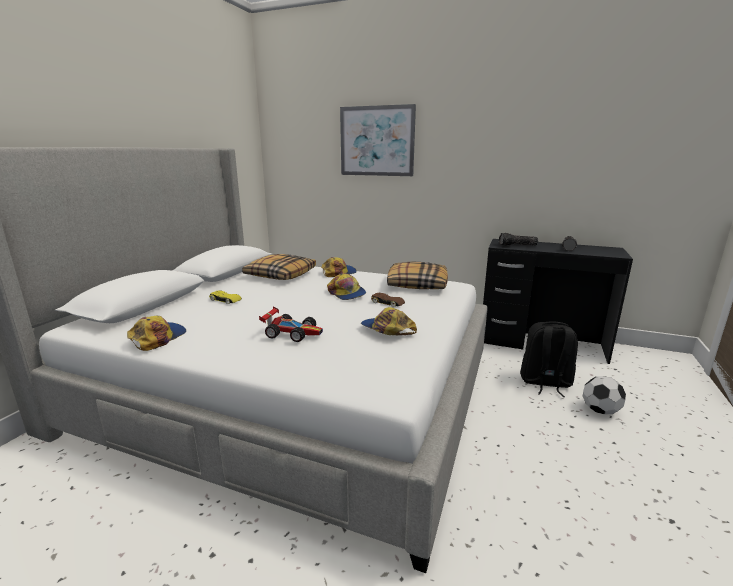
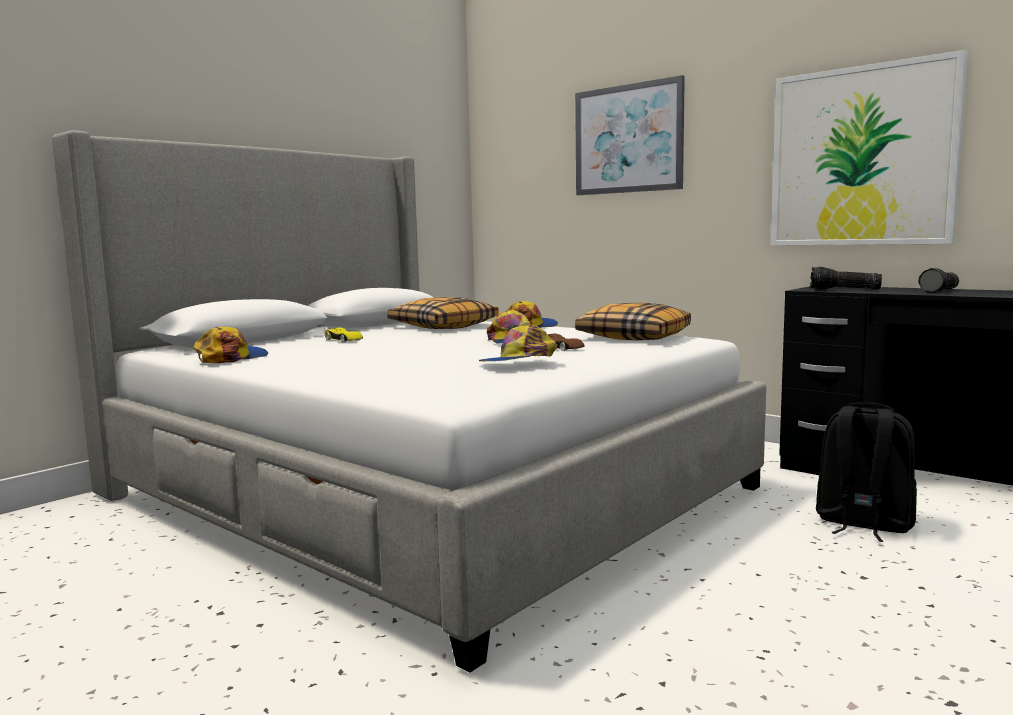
camera: 20 degrees right, 10 degrees down
toy car [259,307,323,342] -> none
cap [361,307,417,335] -> cap turned 90 degrees counterclockwise [479,325,558,362]
football [583,376,626,414] -> none
none -> picture [771,50,968,245]

